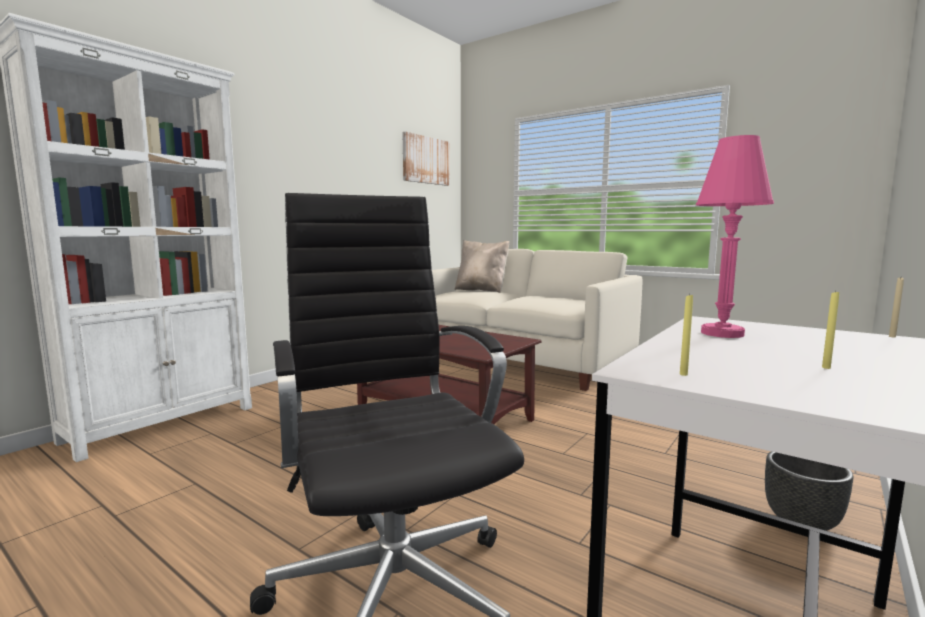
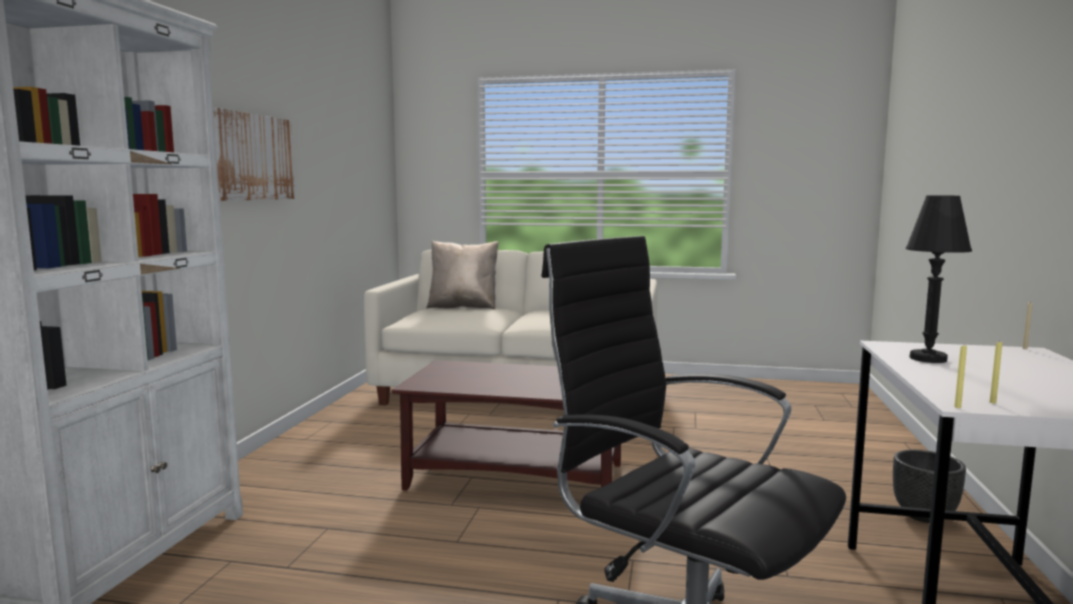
camera: 25 degrees left, 0 degrees up
picture [402,131,450,186] -> picture moved to [213,107,295,201]
pink table lamp [696,135,774,338] -> black table lamp [906,196,972,363]
yellow candle [822,290,839,369] -> yellow candle moved to [954,345,967,408]

